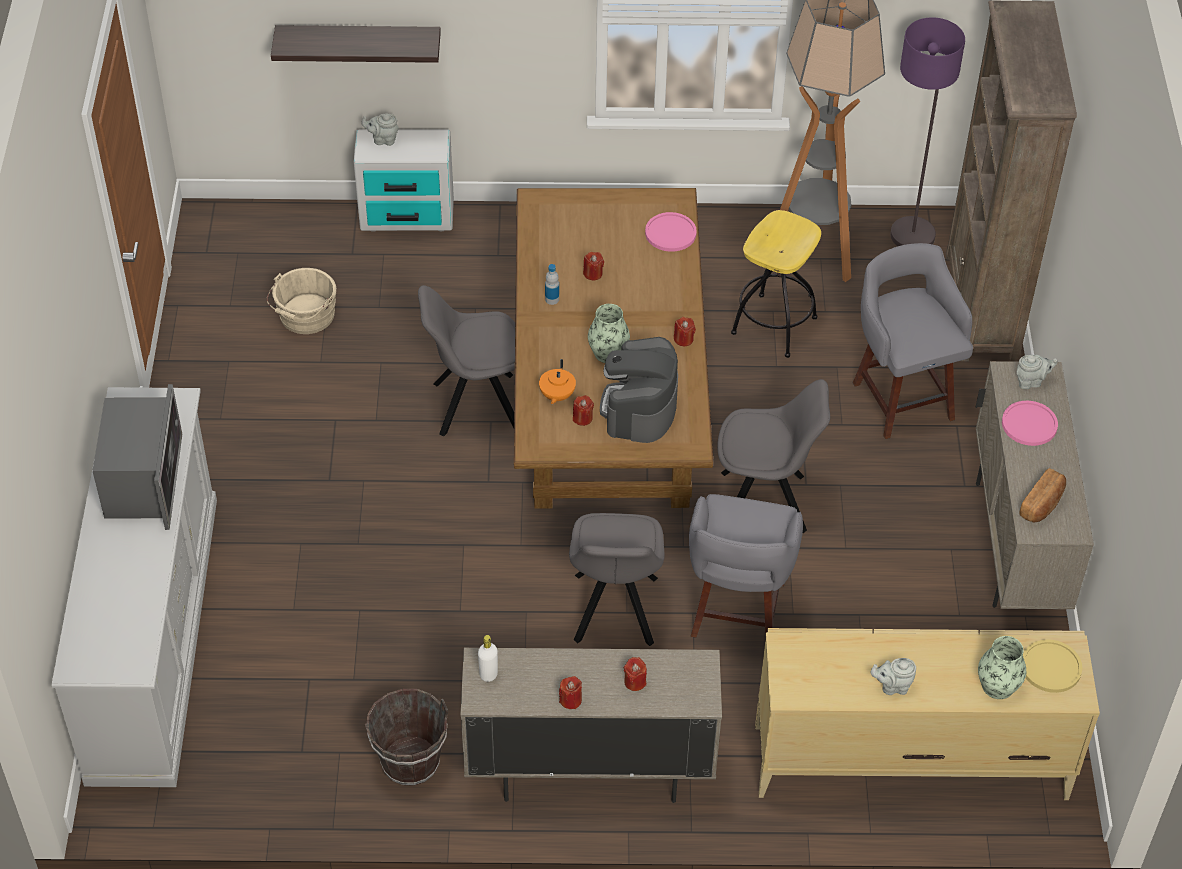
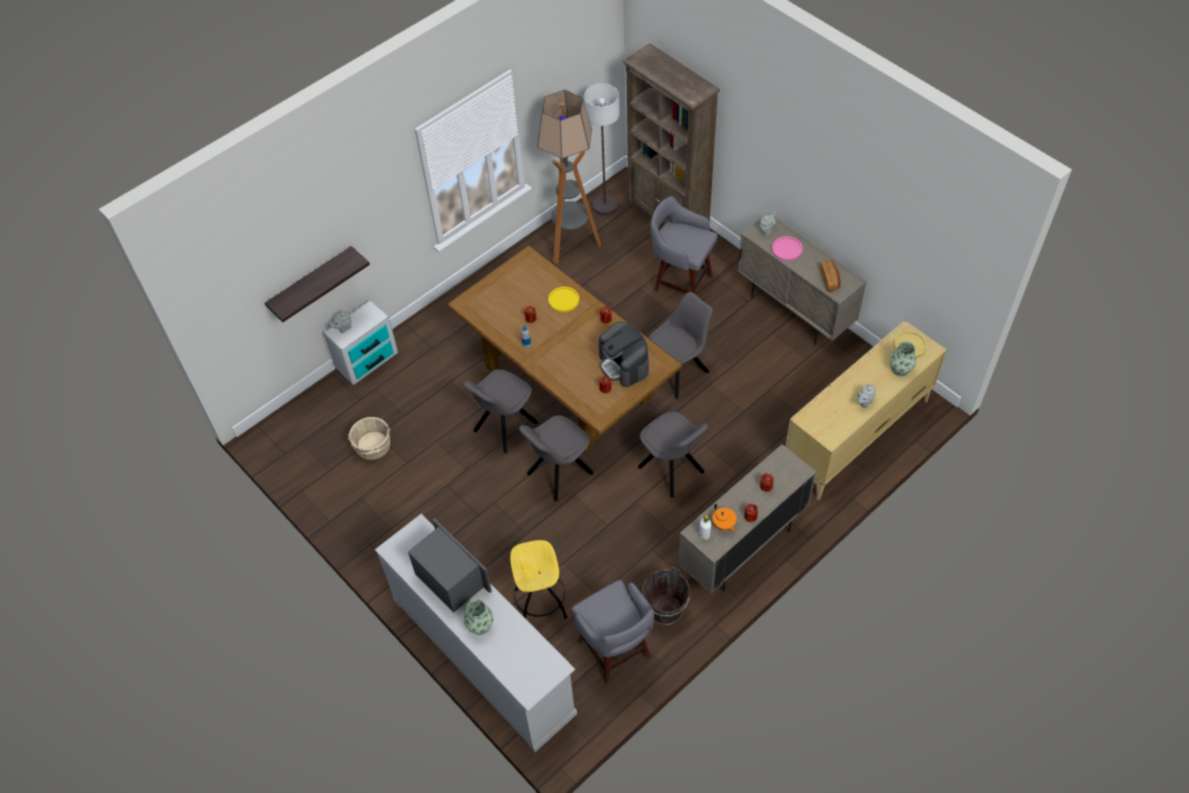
camera: 40 degrees left, 5 degrees up
orange teapot [539,359,576,404] -> orange teapot moved to [713,504,737,532]
vase [588,304,630,363] -> vase moved to [464,599,493,635]
pink plate [645,212,697,252] -> none
grey stool [689,494,803,638] -> grey stool moved to [572,580,654,684]
yellow stool [731,210,821,358] -> yellow stool moved to [510,540,567,619]
purple floor lamp [890,17,965,246] -> white floor lamp [584,83,620,215]
none -> grey chair [519,415,593,501]
none -> yellow plate [548,287,579,312]

